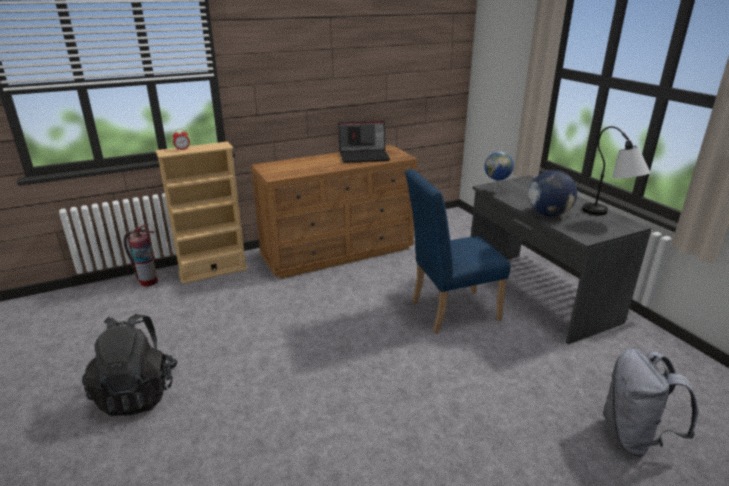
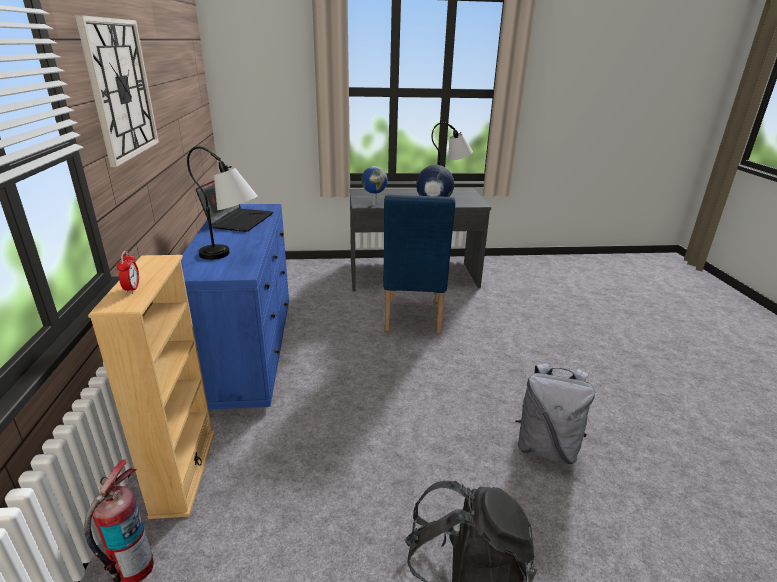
camera: 70 degrees left, 0 degrees up
brown dresser [251,145,417,279] -> blue dresser [181,204,289,410]
grey backpack [603,348,698,457] -> grey backpack moved to [515,363,595,464]
none -> wall clock [75,15,159,167]
none -> table lamp [187,147,257,260]

